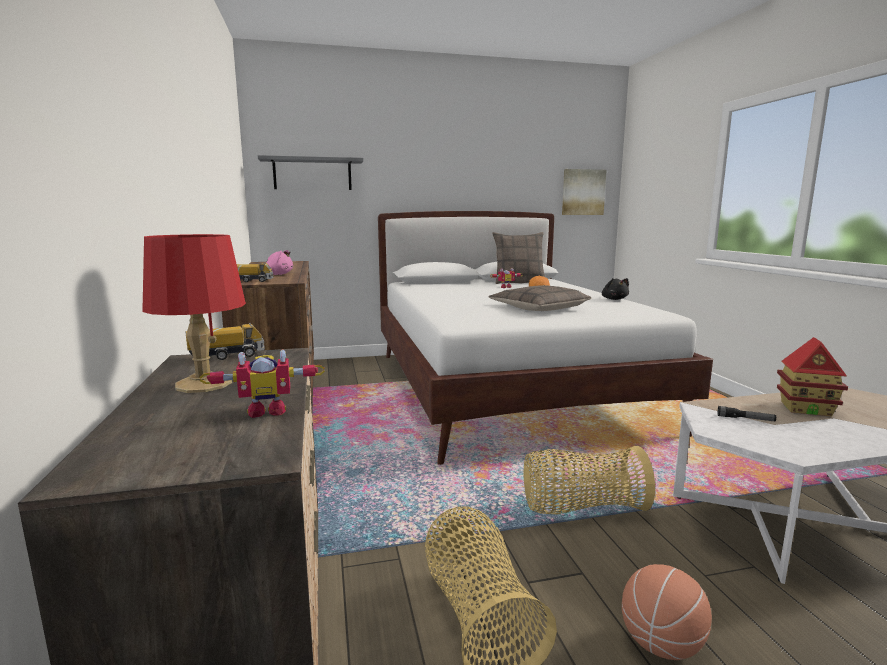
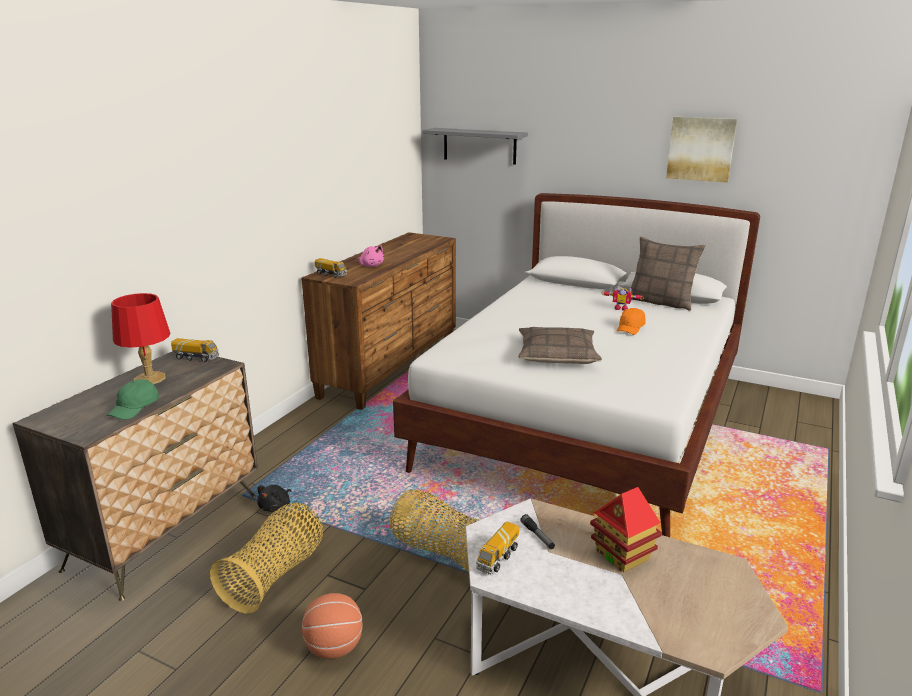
camera: 40 degrees right, 10 degrees up
toy robot [199,349,325,418] -> green cap [106,379,159,420]
picture [562,169,607,215] -> picture moved to [666,117,737,183]
black plush toy [602,278,629,300] -> black plush toy moved to [257,485,291,512]
none -> toy truck [476,521,519,575]

